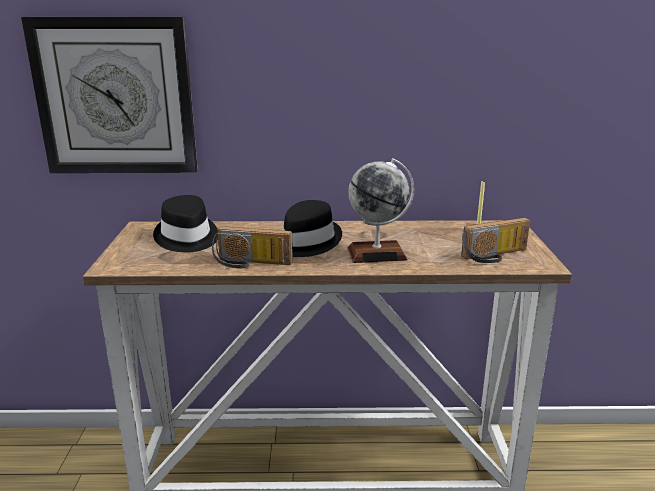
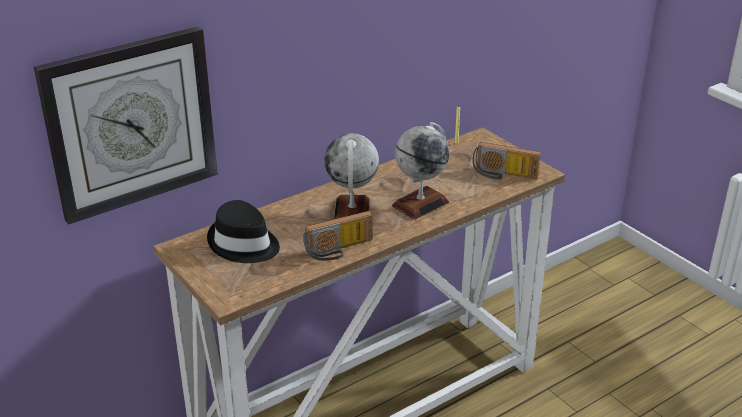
camera: 35 degrees left, 10 degrees up
black hat [283,200,342,257] -> globe [324,134,379,219]
radio [461,218,530,263] -> radio turned 75 degrees clockwise [472,142,541,179]

